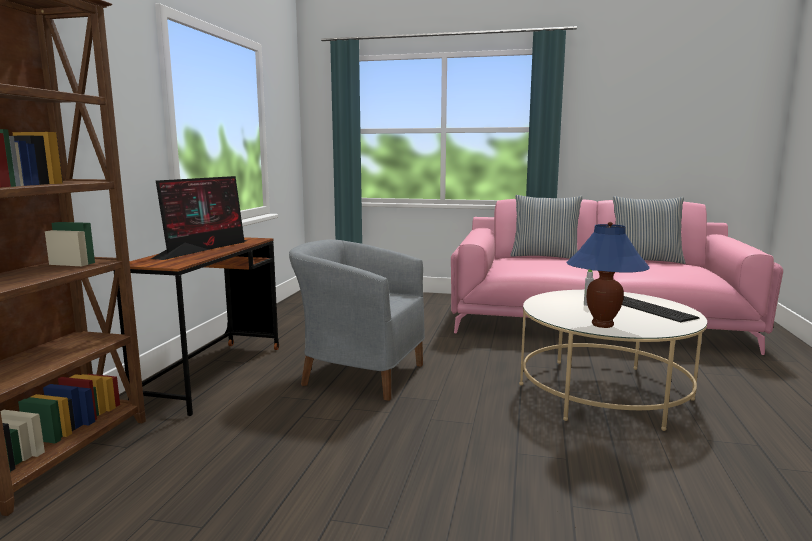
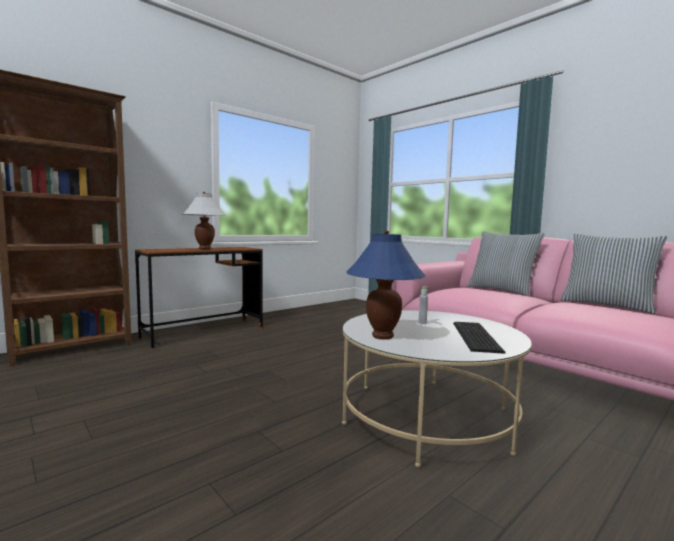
camera: 35 degrees right, 5 degrees down
monitor [151,176,247,260] -> white table lamp [183,192,226,249]
grey armchair [289,239,425,401] -> none

